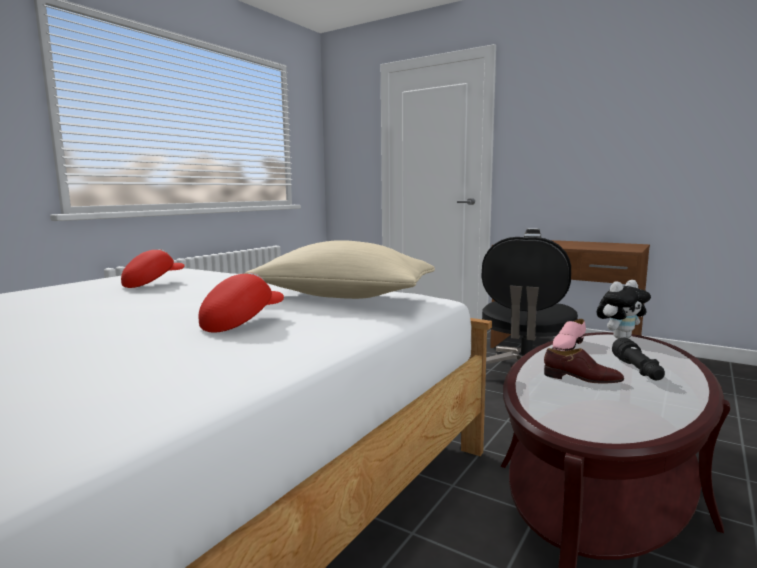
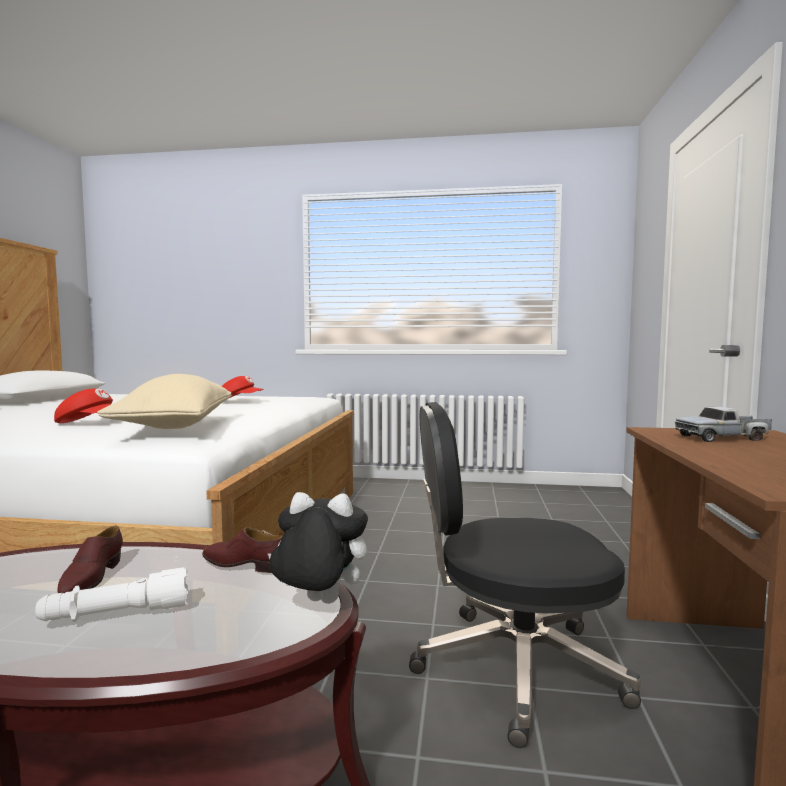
camera: 65 degrees right, 5 degrees down
pink shoe [552,319,586,351] -> brown shoe [202,527,283,573]
plush toy [596,280,651,339] -> plush toy turned 150 degrees clockwise [267,492,368,604]
black flashlight [612,338,665,380] -> white flashlight [35,567,188,622]

